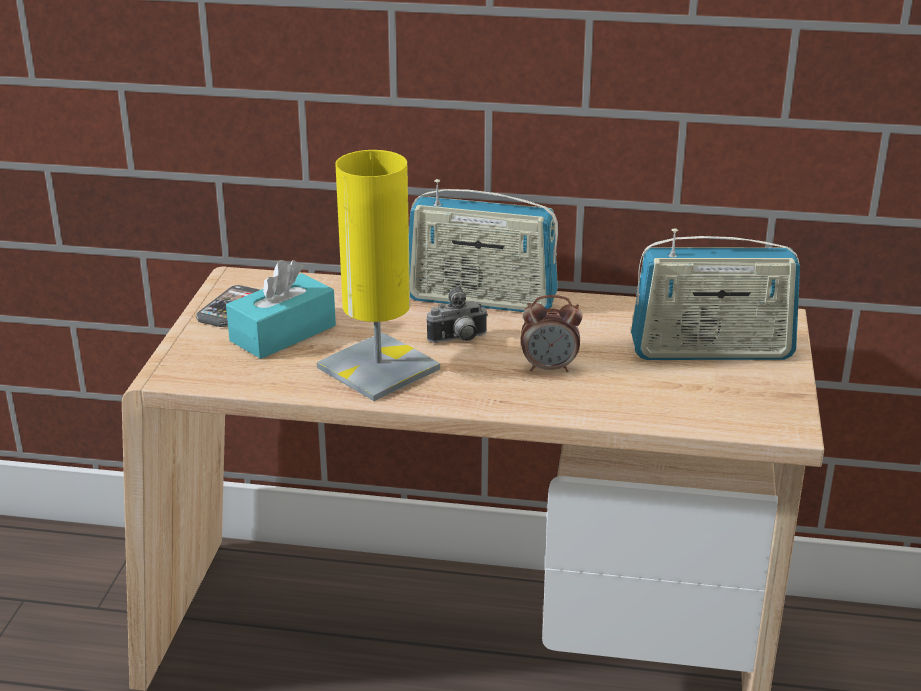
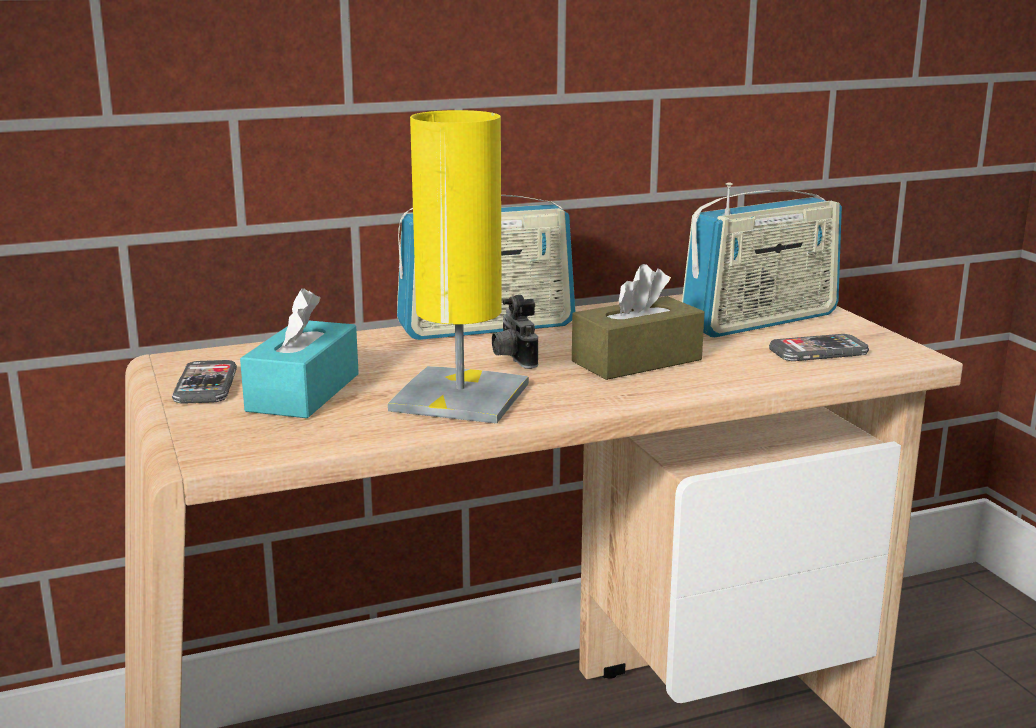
camera: 30 degrees left, 10 degrees down
camera [427,286,488,343] -> camera turned 120 degrees clockwise [492,295,538,369]
alarm clock [521,295,582,372] -> brown tissue box [572,264,705,380]
none -> phone [769,334,869,361]

